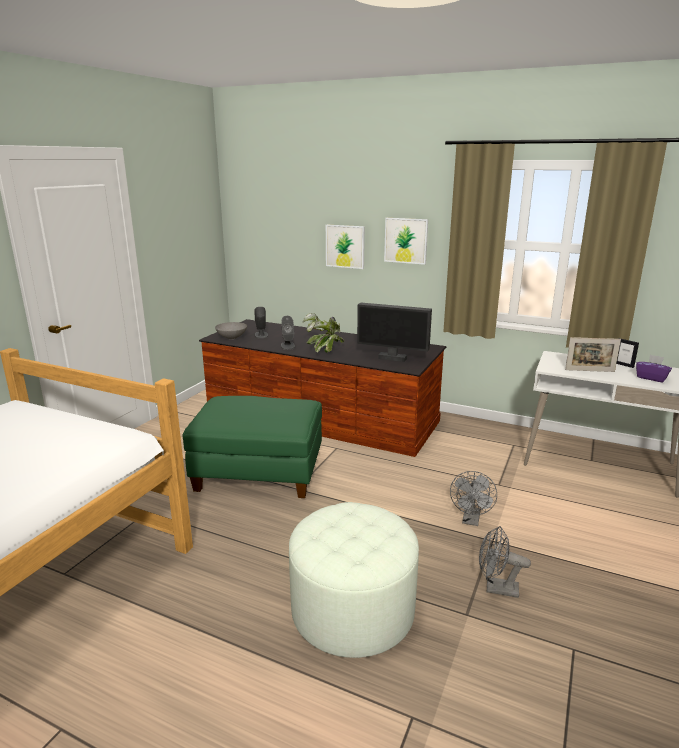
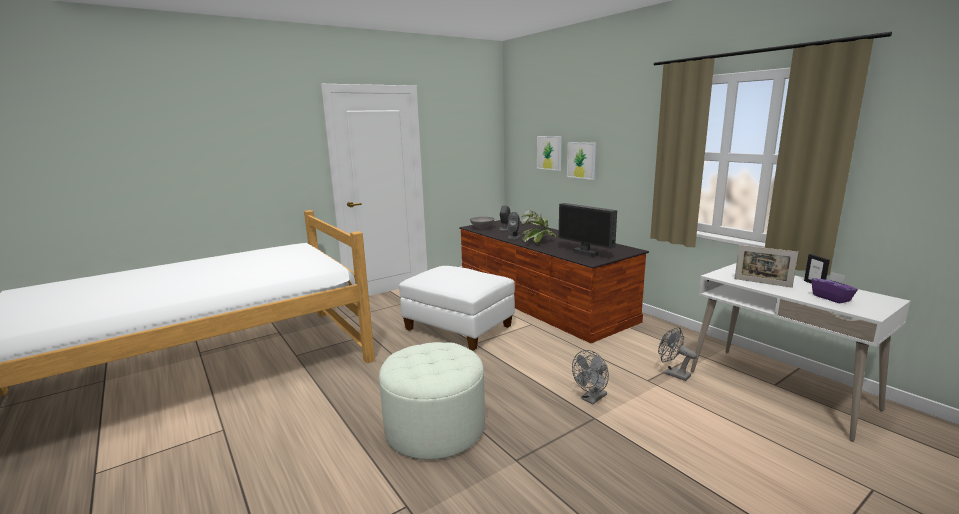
camera: 30 degrees right, 5 degrees down
green ottoman [183,396,322,498] -> white ottoman [399,266,515,351]
picture [384,218,428,265] -> picture moved to [537,136,562,171]
grey fan [479,526,531,598] -> grey fan moved to [658,327,697,381]

